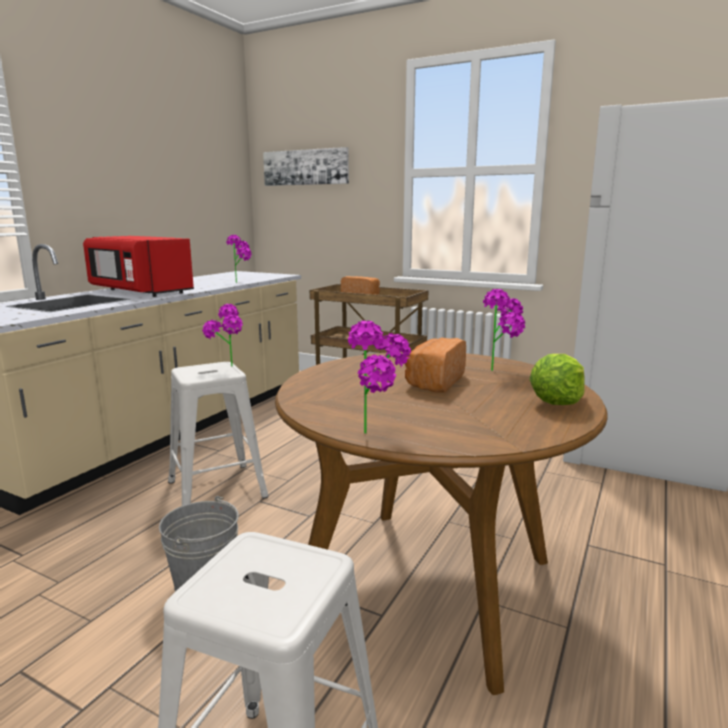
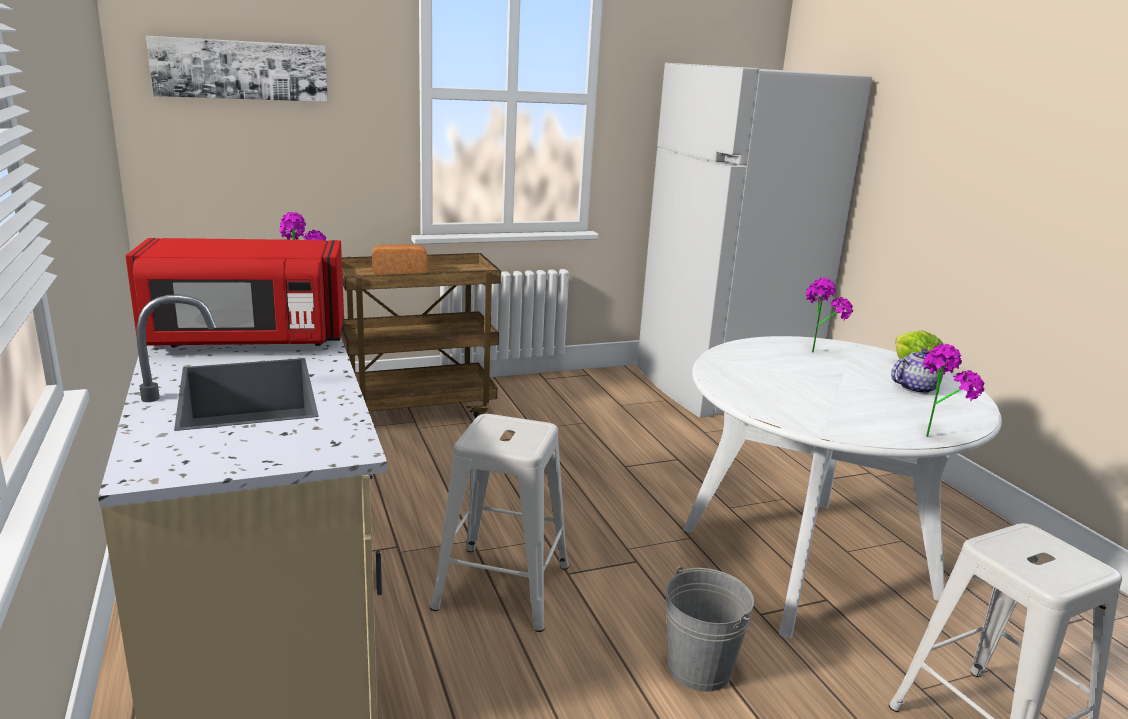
camera: 50 degrees left, 5 degrees up
potted plant [202,304,243,367] -> none
brown dining table [275,352,608,695] -> white dining table [683,336,1002,638]
bread [405,338,466,393] -> none
none -> teapot [891,349,943,394]

